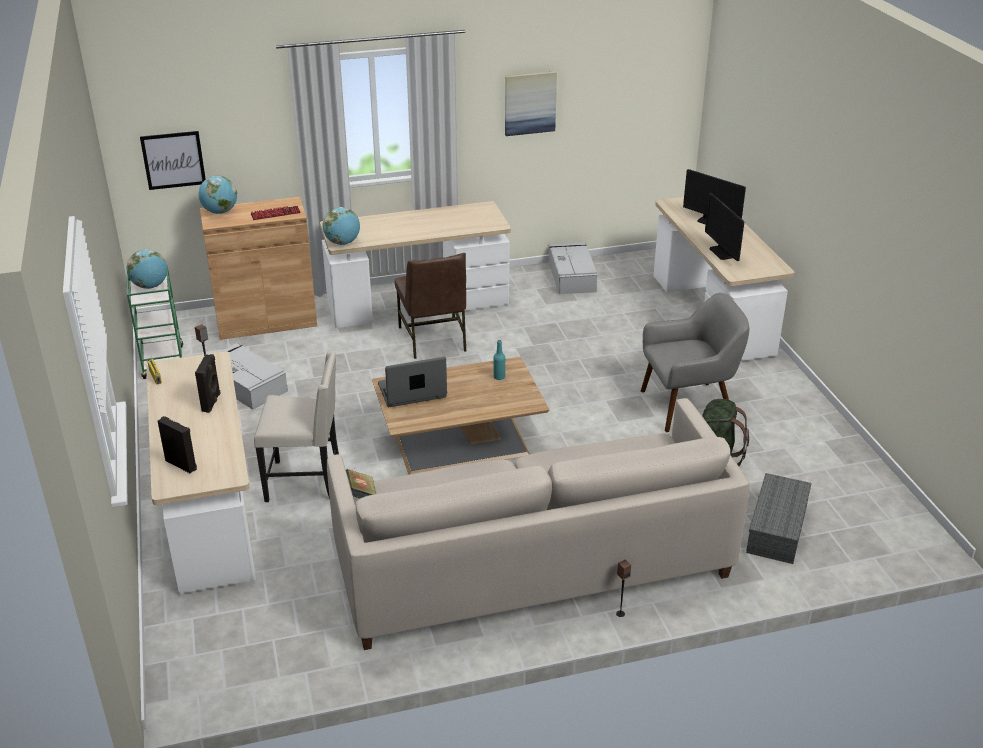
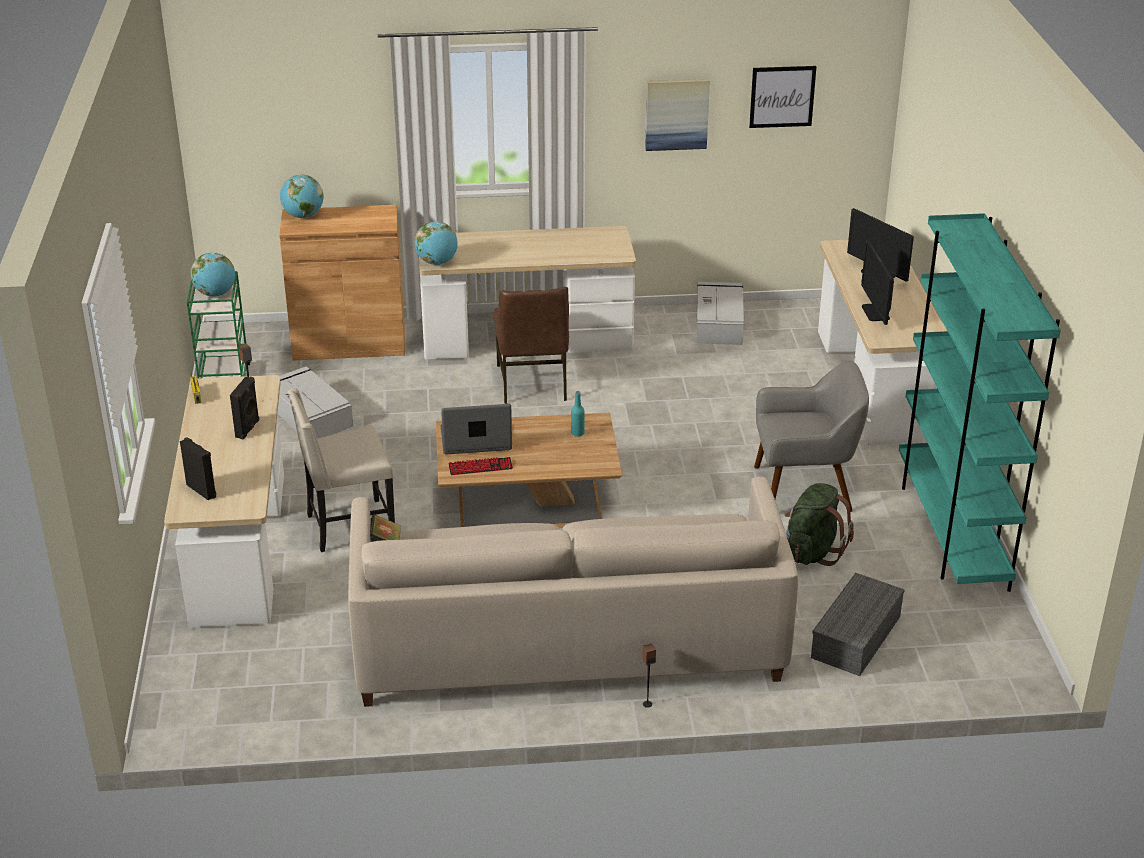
camera: 10 degrees right, 0 degrees up
picture [140,131,206,190] -> picture moved to [749,66,817,128]
keyboard [251,206,301,220] -> keyboard moved to [448,457,513,475]
beige chair [254,351,339,502] -> beige chair turned 150 degrees clockwise [288,388,395,552]
none -> turquoise bookcase [899,213,1061,592]

